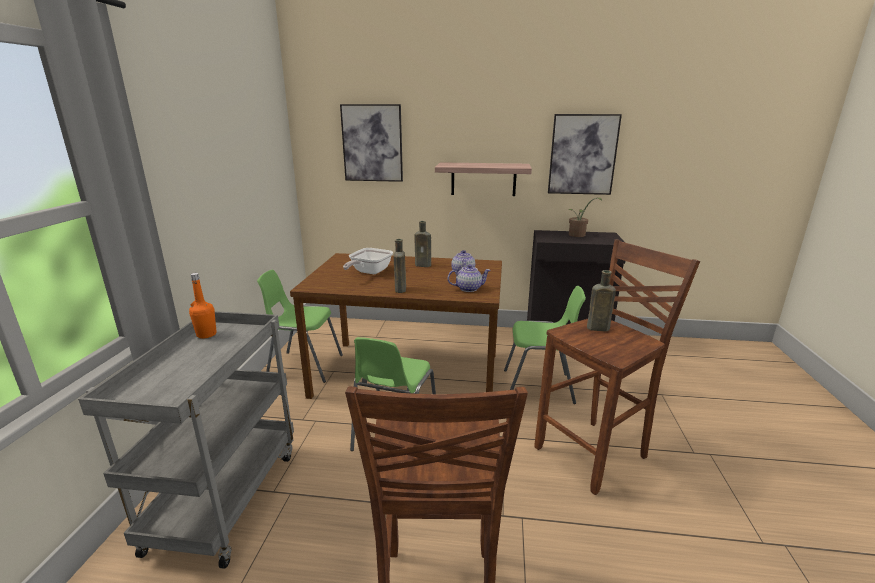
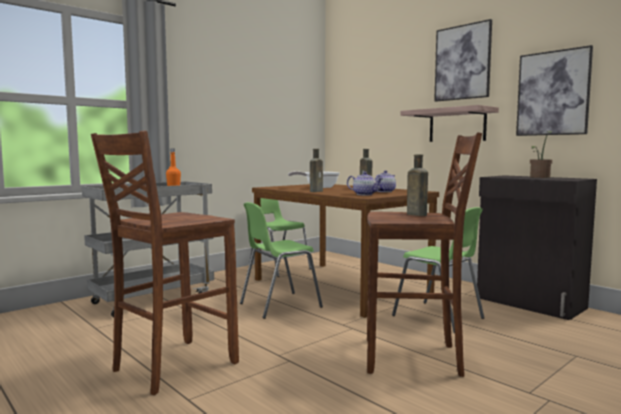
camera: 40 degrees right, 15 degrees down
picture [340,104,403,182] -> picture moved to [434,19,492,102]

